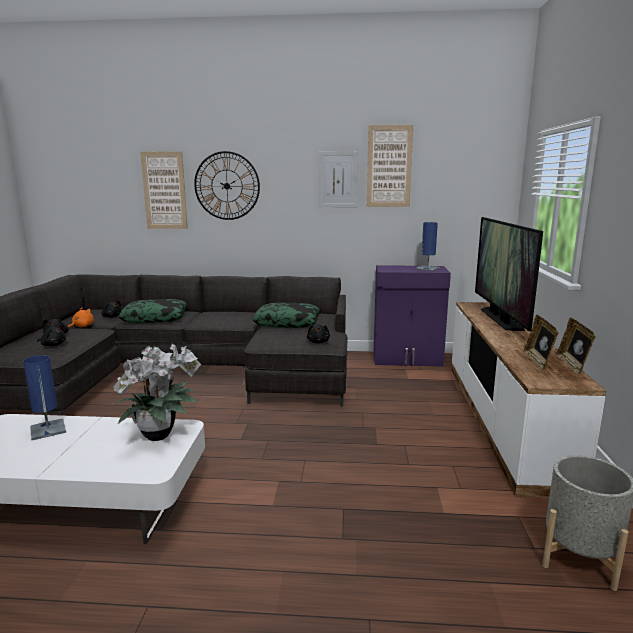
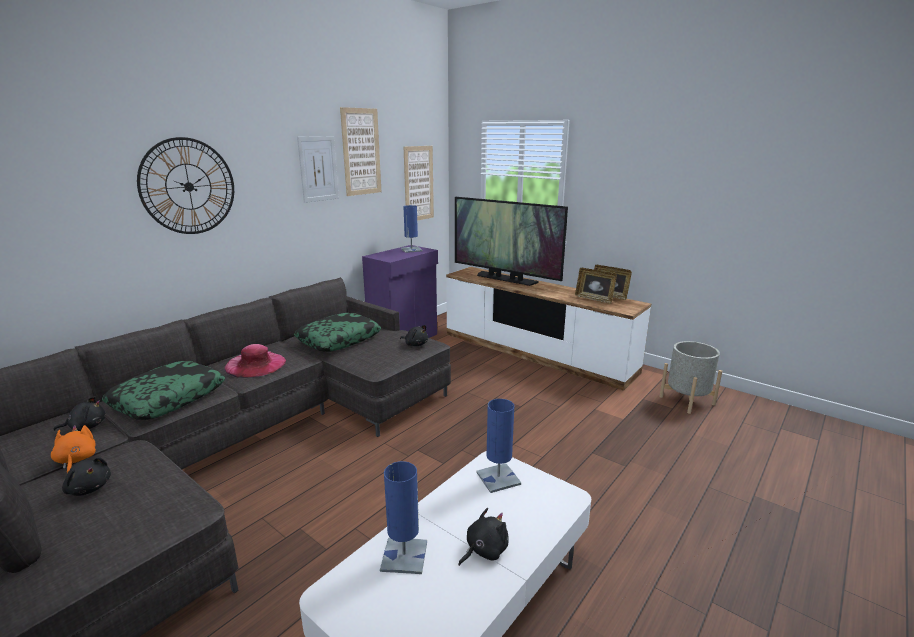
camera: 55 degrees left, 5 degrees up
black plush toy [37,325,66,346] -> black plush toy moved to [458,508,509,566]
potted plant [113,342,201,441] -> blue table lamp [477,399,521,493]
picture [140,151,188,229] -> picture moved to [404,146,434,221]
none -> pink hat [224,344,286,378]

